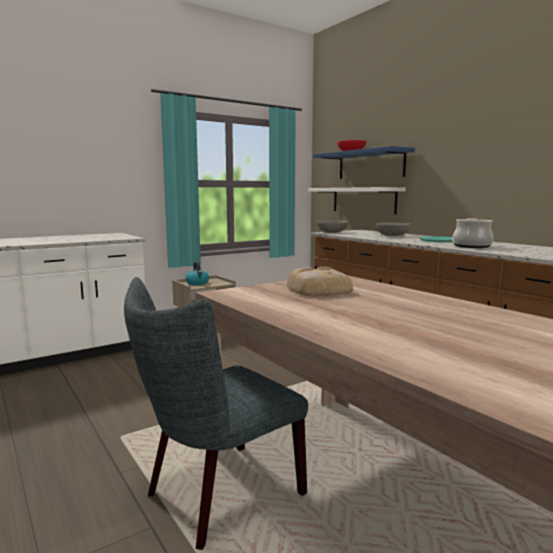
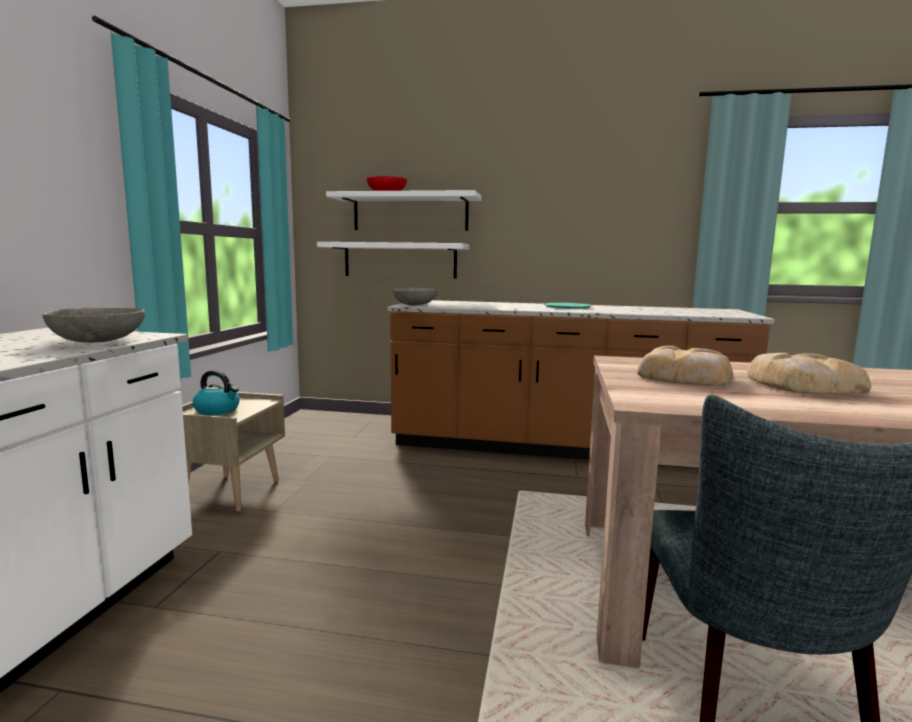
camera: 45 degrees left, 0 degrees up
blue shelf [313,146,415,179] -> white shelf [326,190,482,231]
grey bowl [376,222,411,236] -> grey bowl moved to [42,308,145,343]
cooking pot [452,218,494,248] -> none
none -> bread [747,353,871,394]

